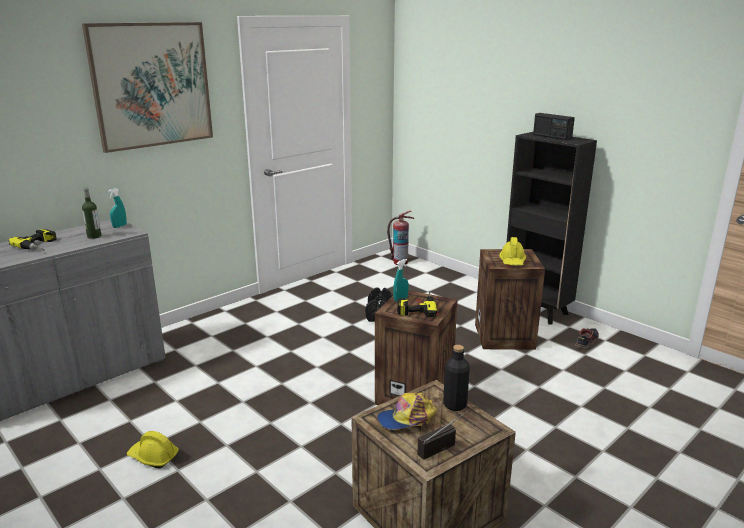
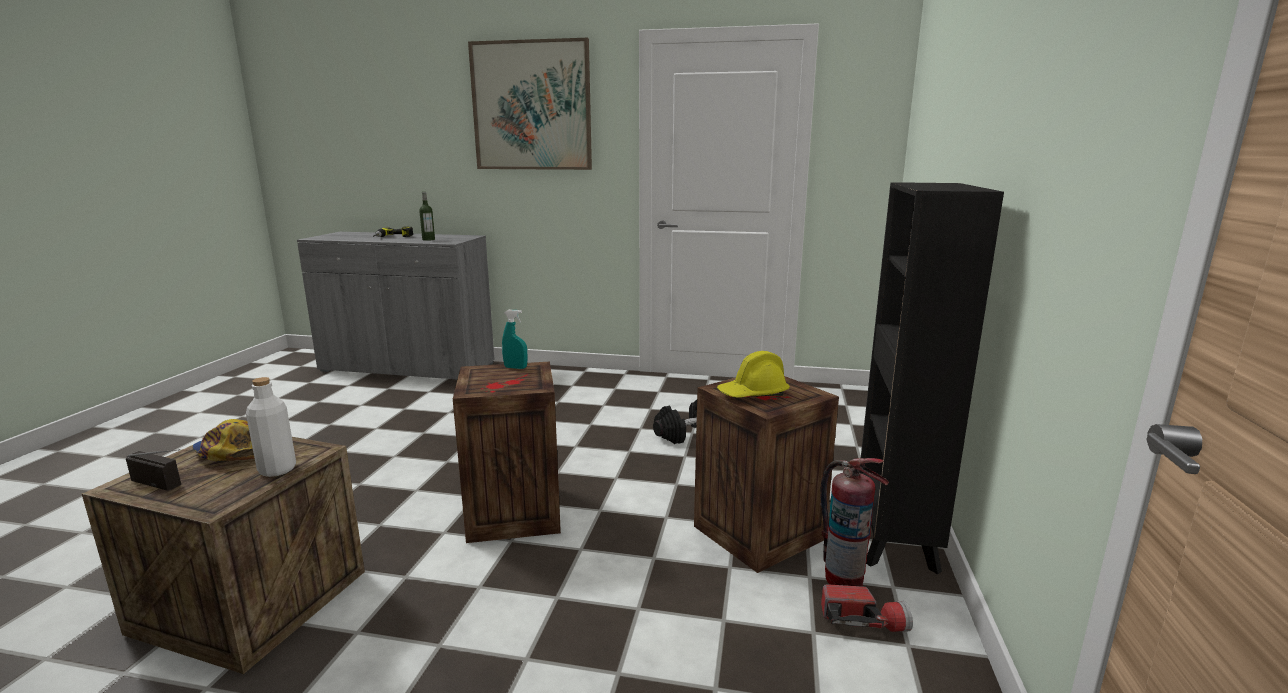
camera: 55 degrees right, 5 degrees down
turquoise spray bottle [108,188,127,228] -> none
yellow hard hat [127,431,179,468] -> none
fire extinguisher [387,211,414,265] -> fire extinguisher moved to [820,458,889,586]
power drill [397,291,437,317] -> none
black bottle [443,345,470,411] -> white bottle [246,377,296,477]
radio [533,113,575,140] -> none
shoe [575,328,599,350] -> flashlight [821,584,913,632]

